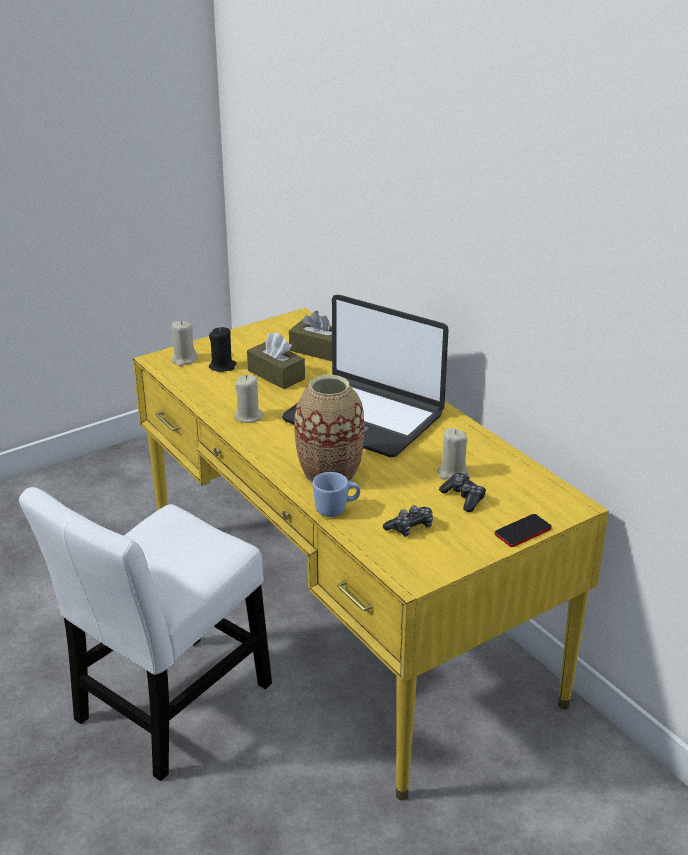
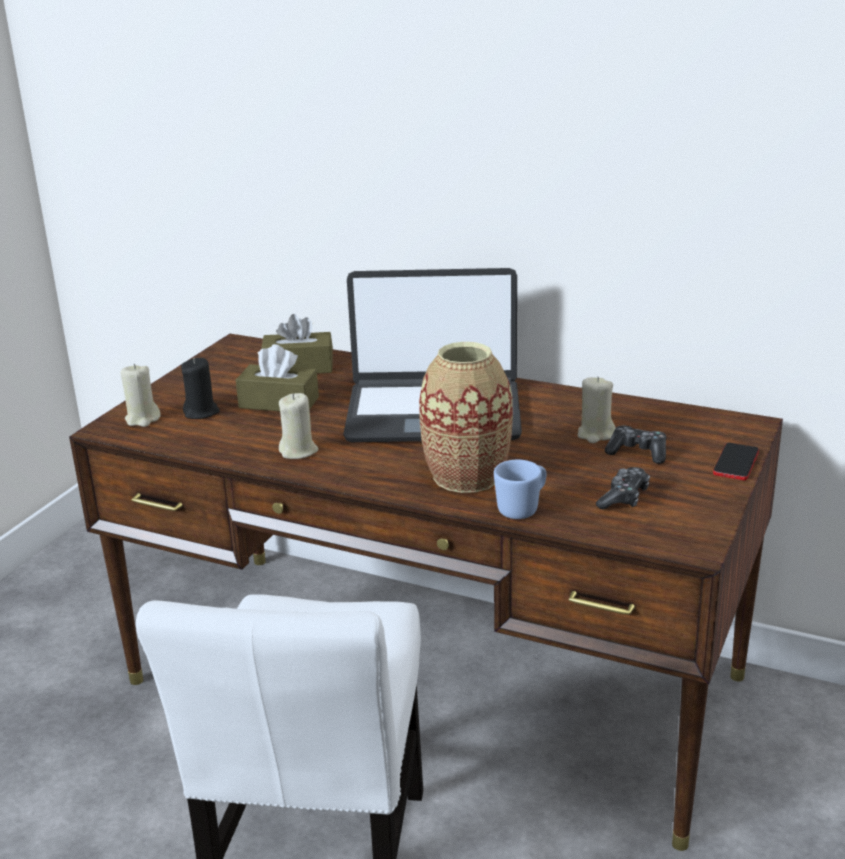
camera: 30 degrees left, 5 degrees down
yellow desk [133,308,609,801] -> brown desk [69,334,783,851]

